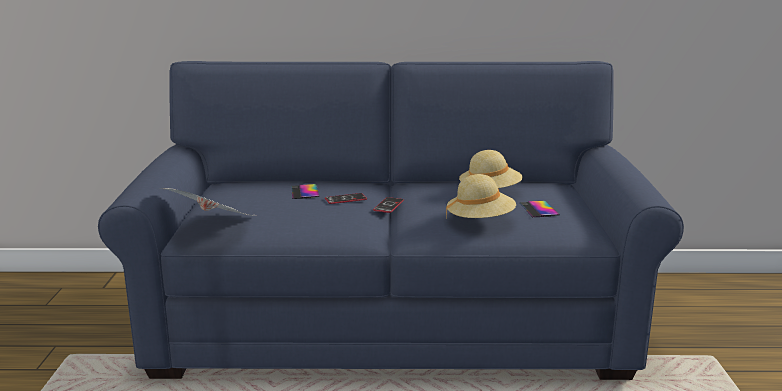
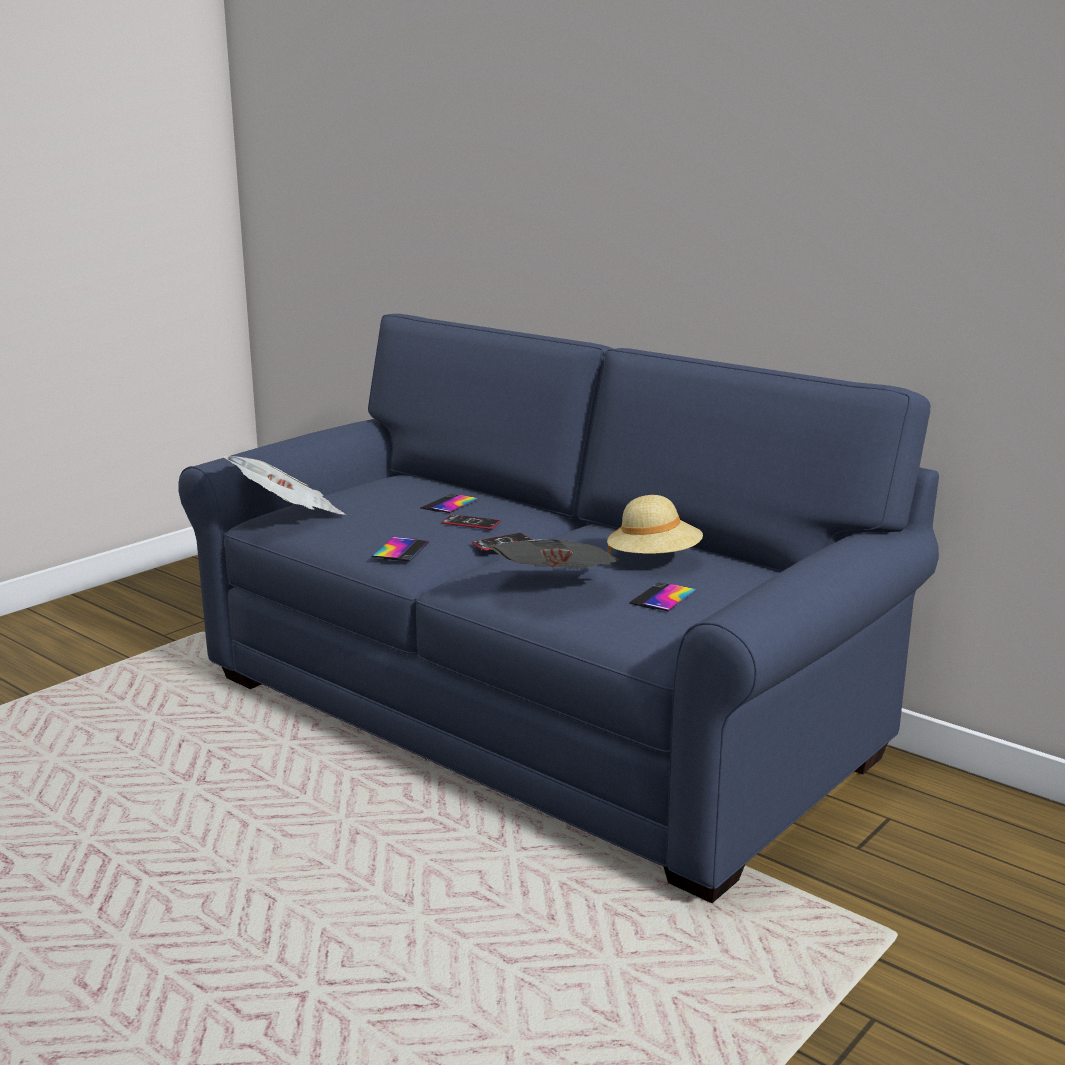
camera: 40 degrees right, 0 degrees up
beige hat [446,174,516,218] -> newspaper [487,540,619,568]
none -> phone [372,537,429,561]

